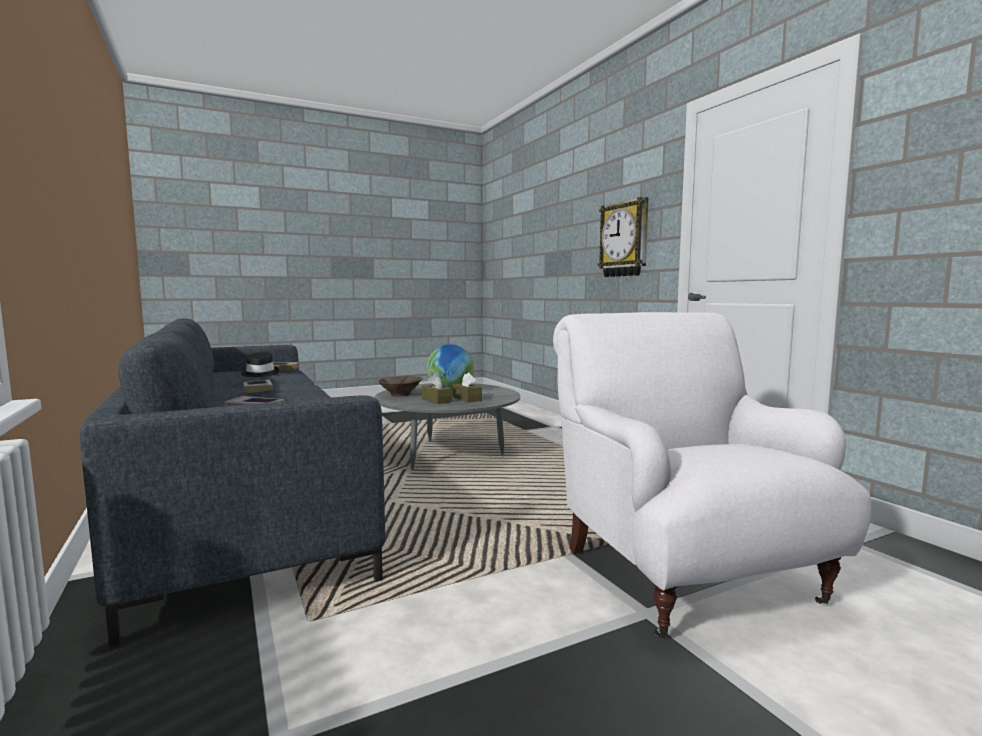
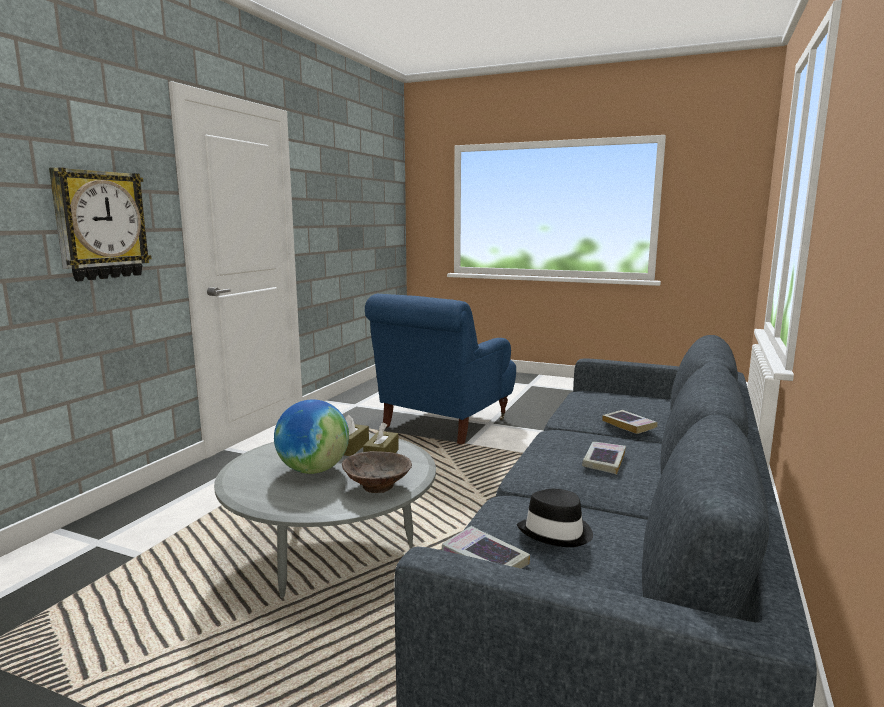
camera: 130 degrees left, 5 degrees up
white armchair [553,312,871,638] -> blue armchair [365,294,516,445]

